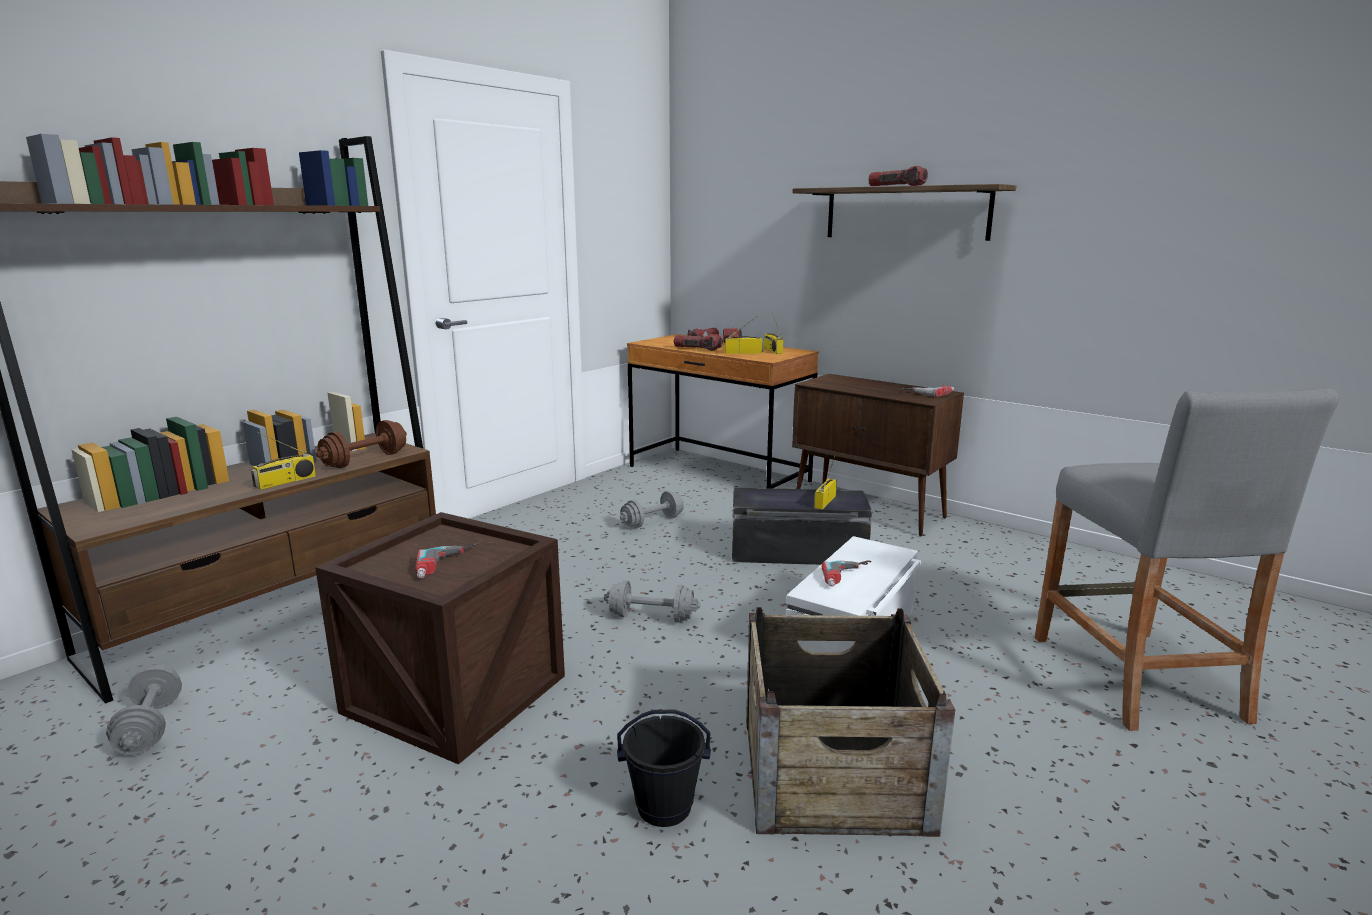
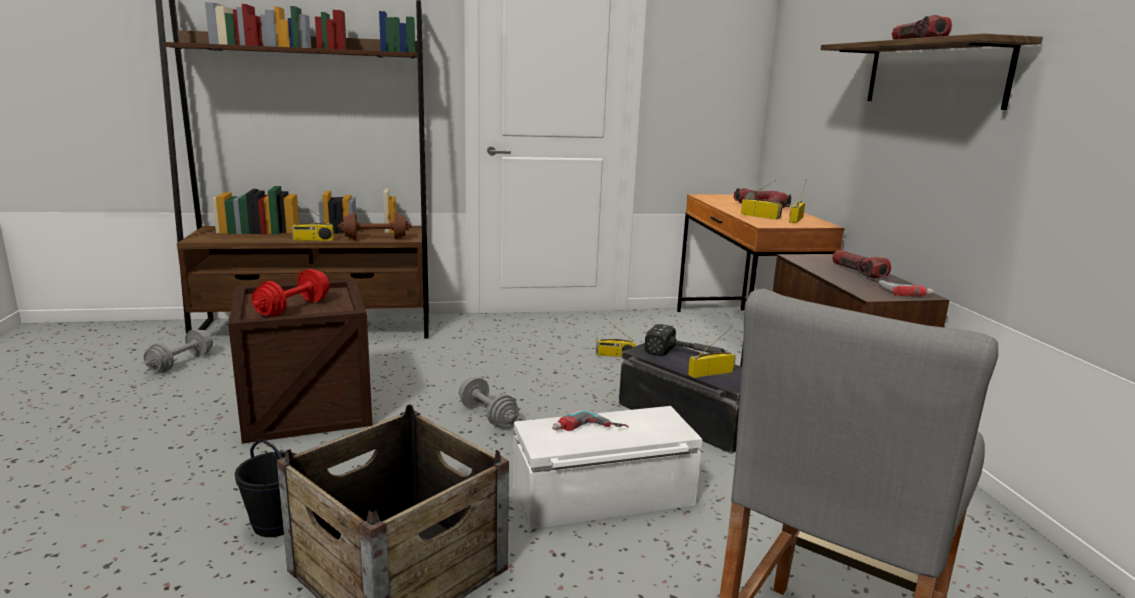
camera: 40 degrees right, 0 degrees up
power drill [415,543,481,578] -> red dumbbell [252,269,329,317]
grey dumbbell [620,491,684,528] -> radio [596,319,635,357]
flashlight [674,334,723,351] -> flashlight moved to [832,250,891,278]
none -> hammer [644,324,726,356]

